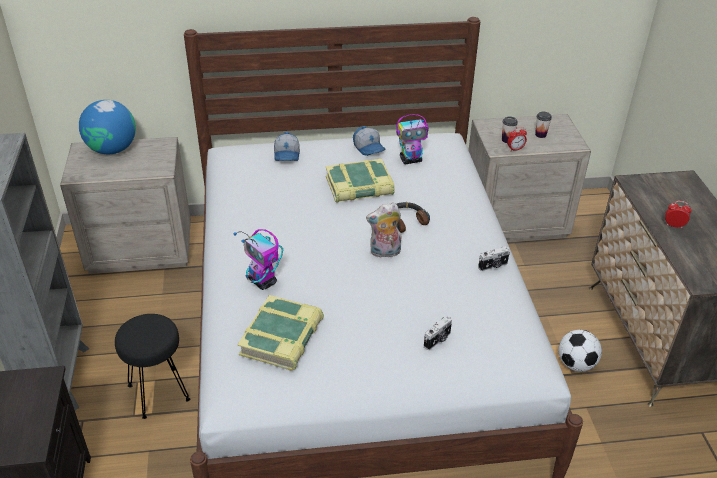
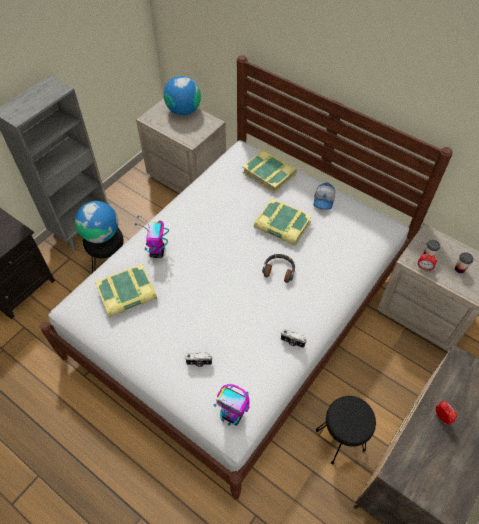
camera: 45 degrees right, 15 degrees up
cap [274,132,300,161] -> book [242,150,297,194]
plush toy [366,203,402,258] -> none
toy robot [396,114,429,164] -> toy robot moved to [214,384,250,426]
football [558,330,602,372] -> black stool [316,396,376,465]
none -> globe [75,201,118,243]

